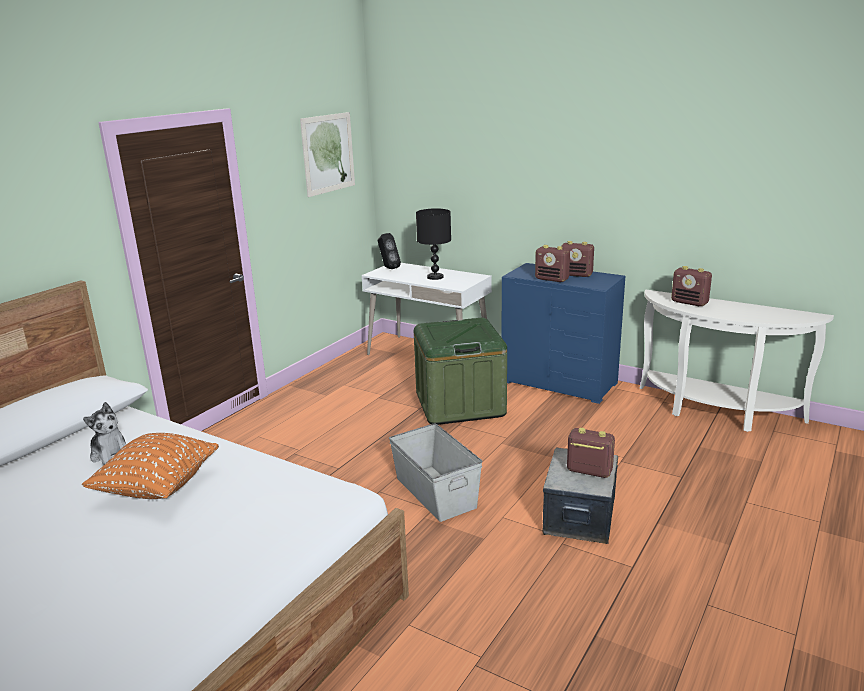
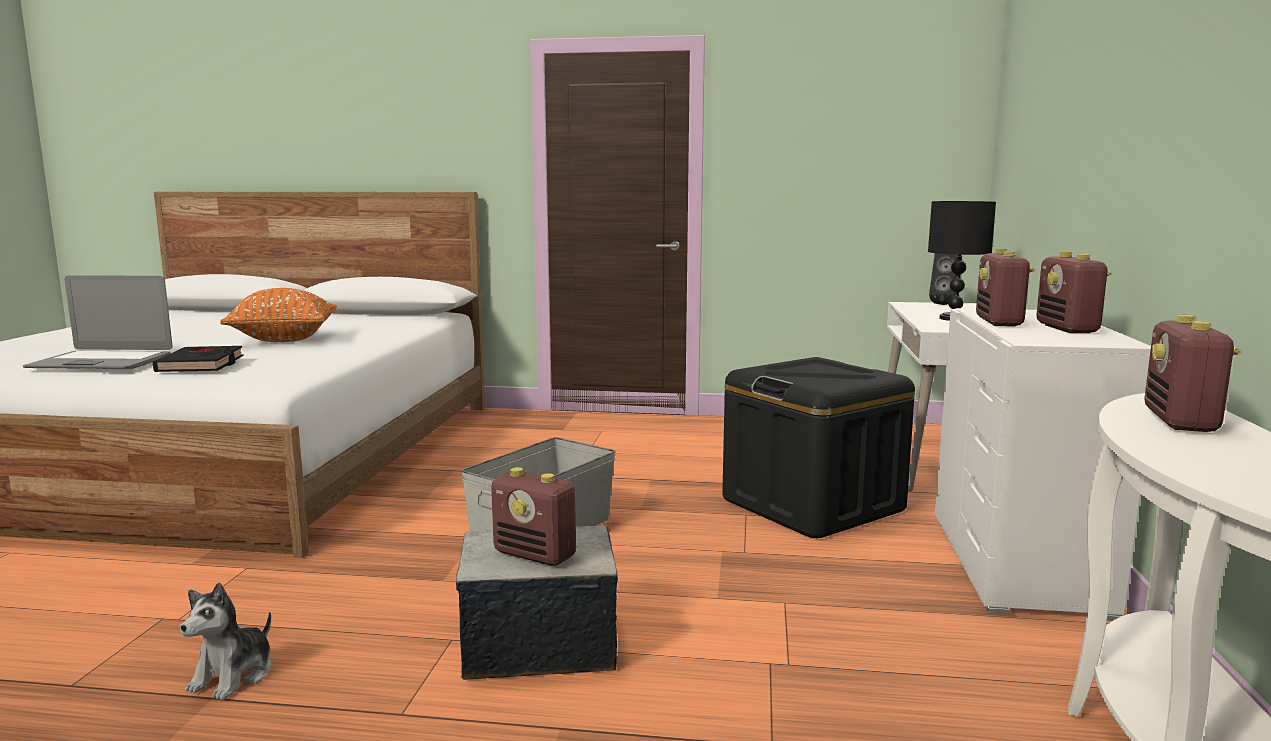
camera: 65 degrees right, 10 degrees down
plush toy [83,402,126,465] -> plush toy moved to [180,582,271,700]
picture [300,112,355,197] -> none
green storage box [414,318,507,425] -> black storage box [722,357,915,538]
blue dresser [501,263,625,404] -> white dresser [935,308,1151,621]
radio [567,428,615,478] -> radio turned 120 degrees clockwise [491,467,576,566]
none -> laptop [23,275,173,369]
none -> black book [152,346,244,372]

